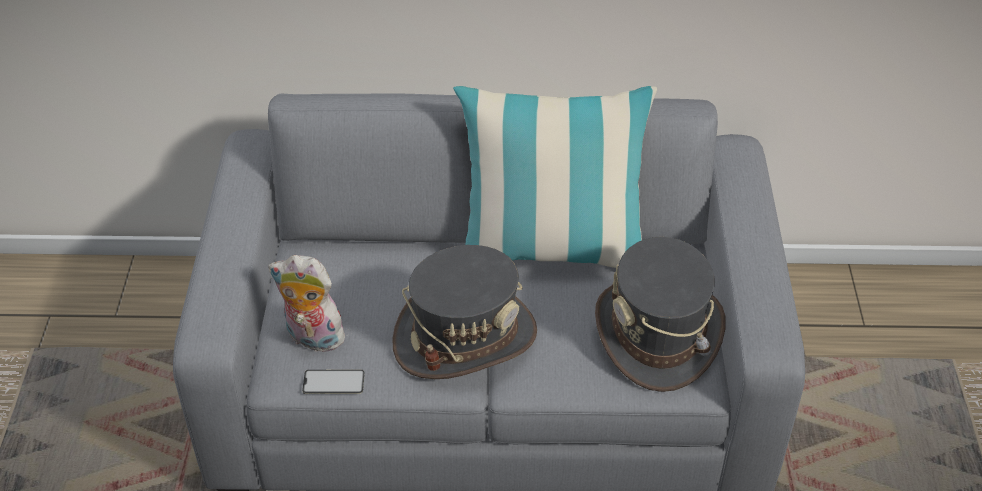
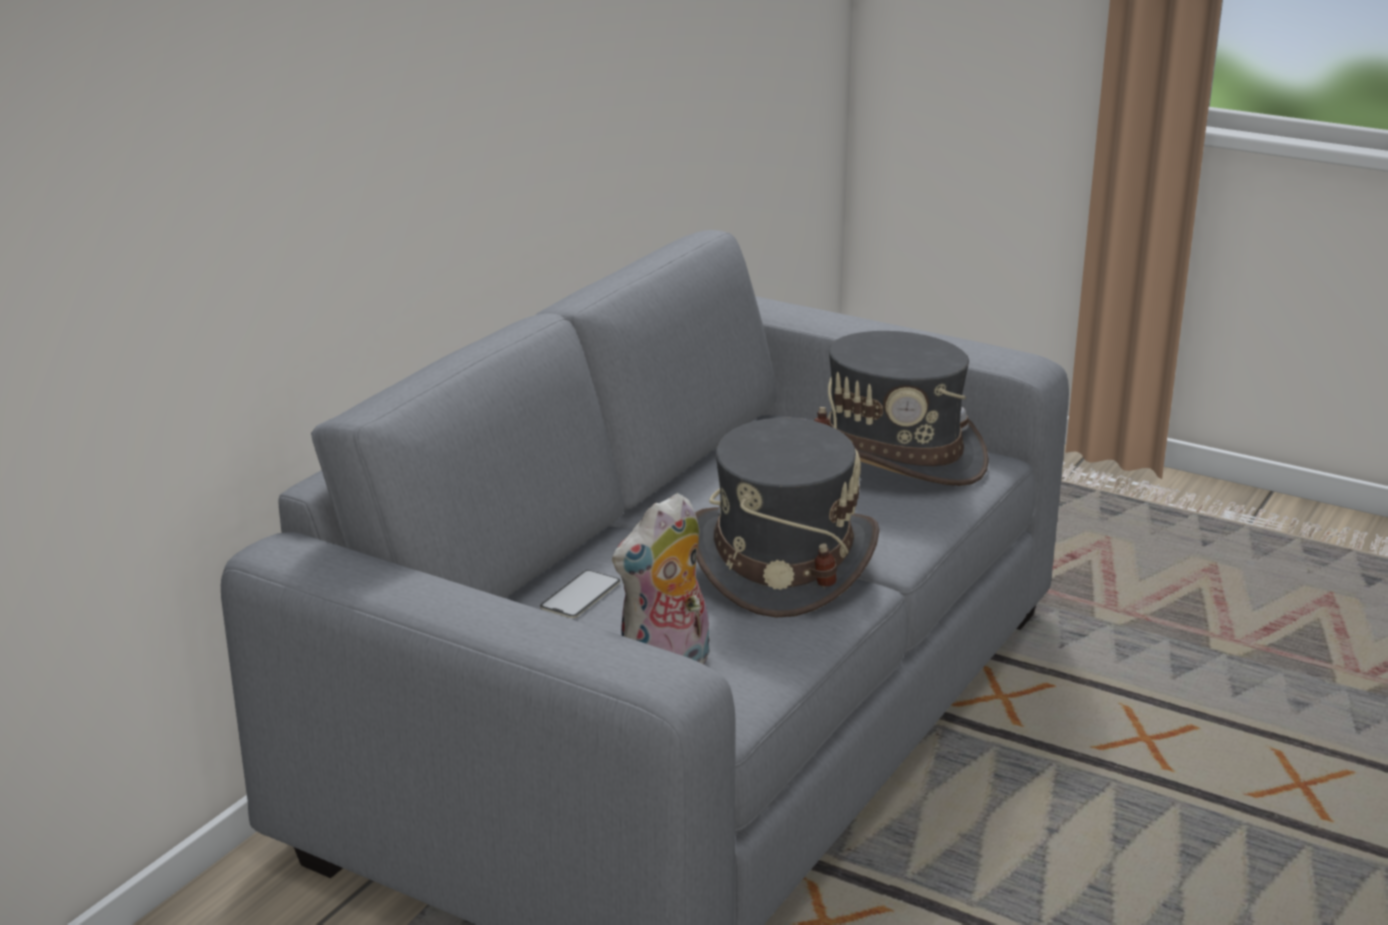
camera: 60 degrees left, 20 degrees down
phone [302,370,365,394] -> phone moved to [540,570,620,618]
pillow [453,86,657,268] -> none

